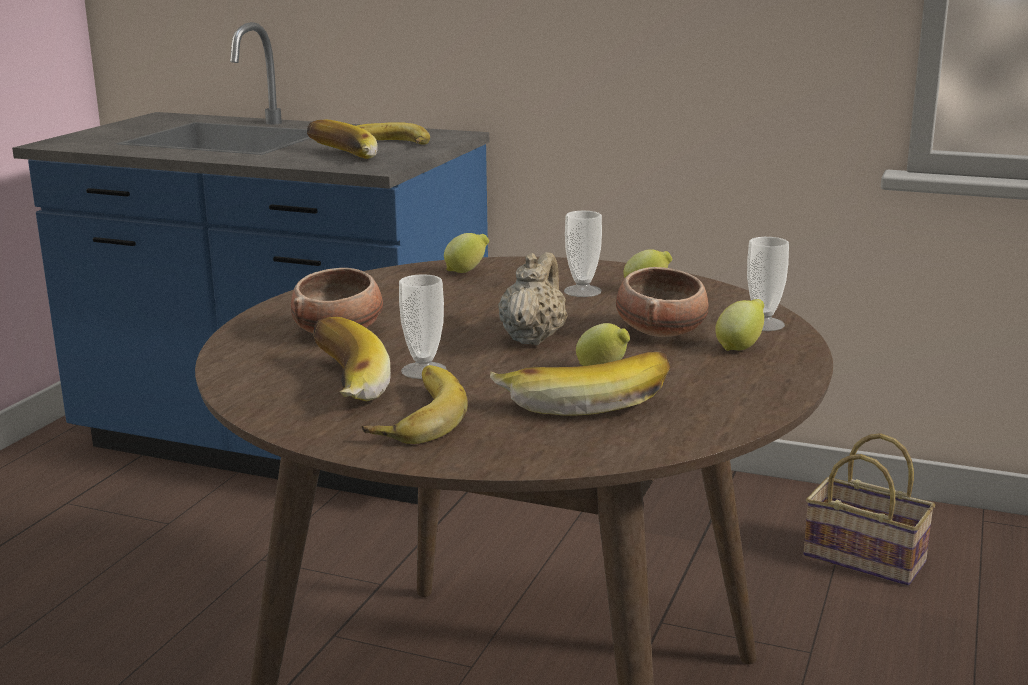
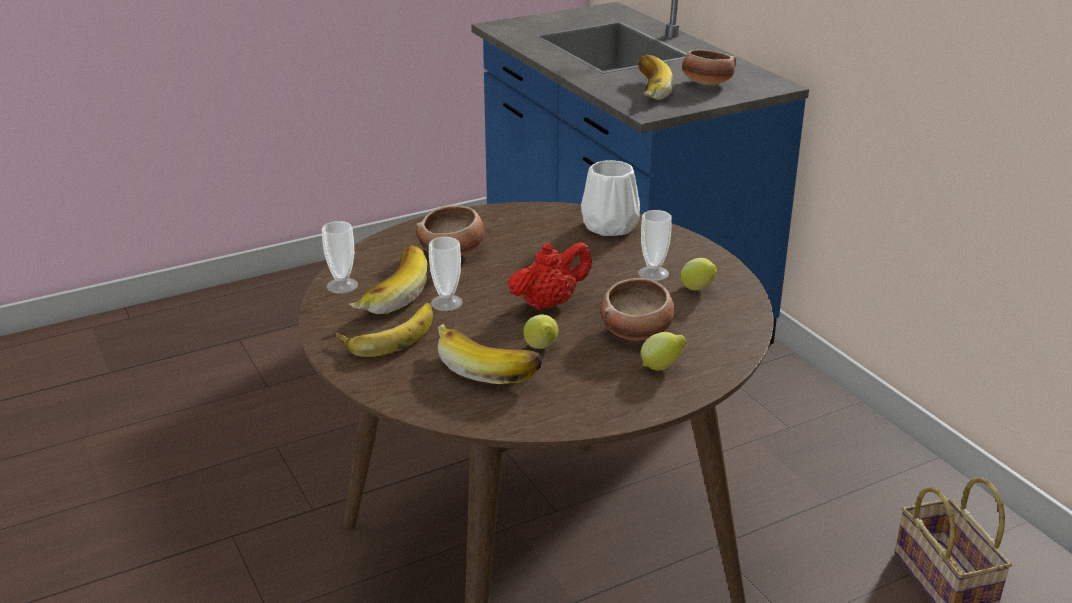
camera: 40 degrees right, 10 degrees up
banana [357,122,430,145] -> bowl [682,49,736,85]
lemon [444,233,489,273] -> white vase [581,160,640,236]
beige teapot [498,252,568,345] -> red teapot [508,242,592,311]
cup [747,237,789,331] -> cup moved to [322,221,358,294]

